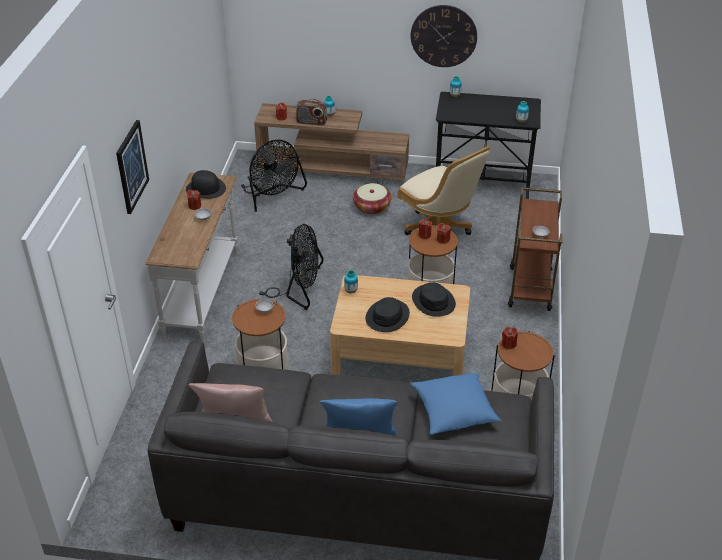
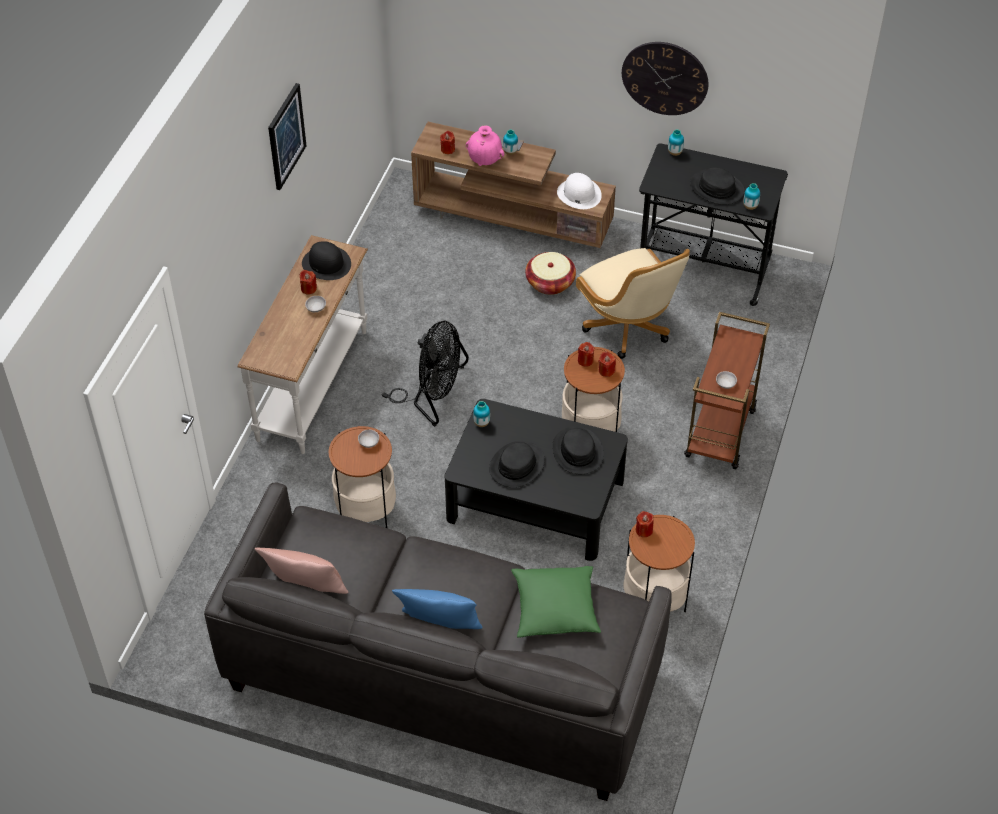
camera: 10 degrees right, 10 degrees up
picture [116,120,149,214] -> picture moved to [268,83,306,190]
black fan [241,140,307,212] -> none
radio [296,99,327,126] -> pink vase [466,126,504,166]
beige coffee table [330,275,470,376] -> black coffee table [444,399,628,561]
blue pillow [411,373,501,435] -> green pillow [511,566,601,638]
none -> white hat [557,173,602,209]
none -> black hat [690,167,745,205]

